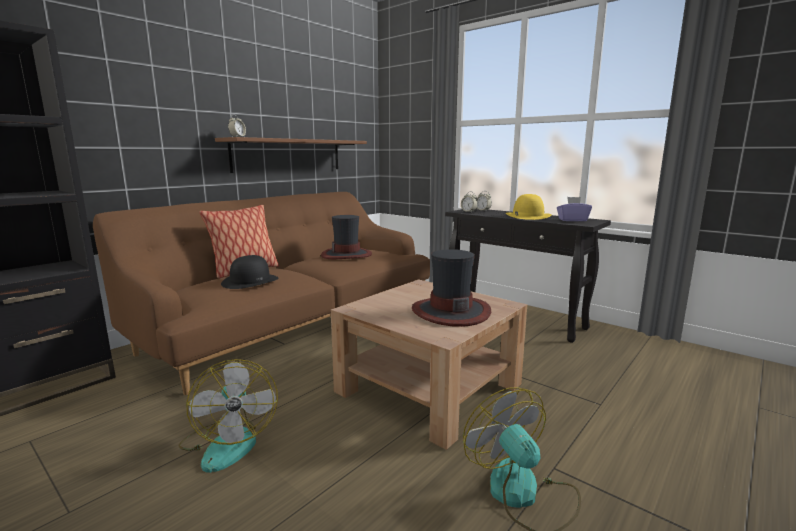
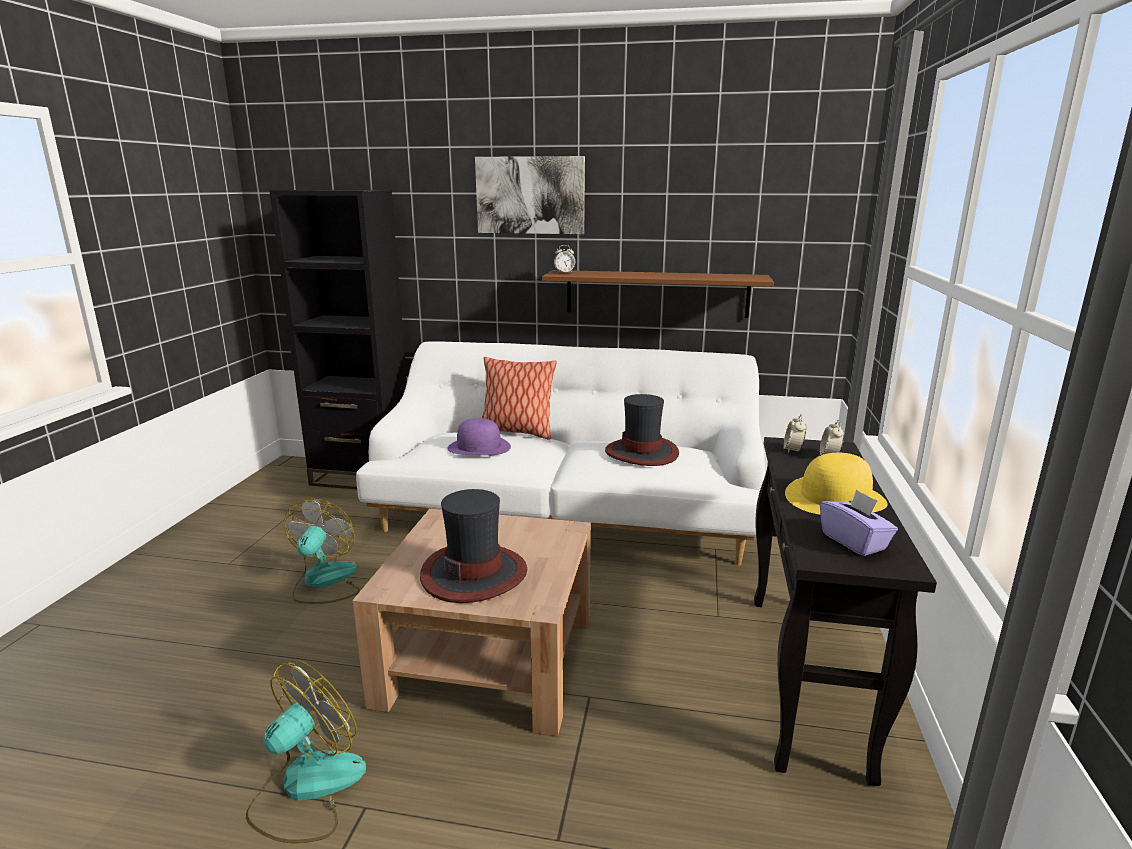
camera: 60 degrees right, 5 degrees up
brown sofa [93,192,430,395] -> white sofa [356,341,765,566]
fan [179,359,278,473] -> fan turned 150 degrees clockwise [285,499,360,604]
black hat [221,255,278,289] -> purple hat [448,418,511,456]
none -> picture [475,156,585,234]

